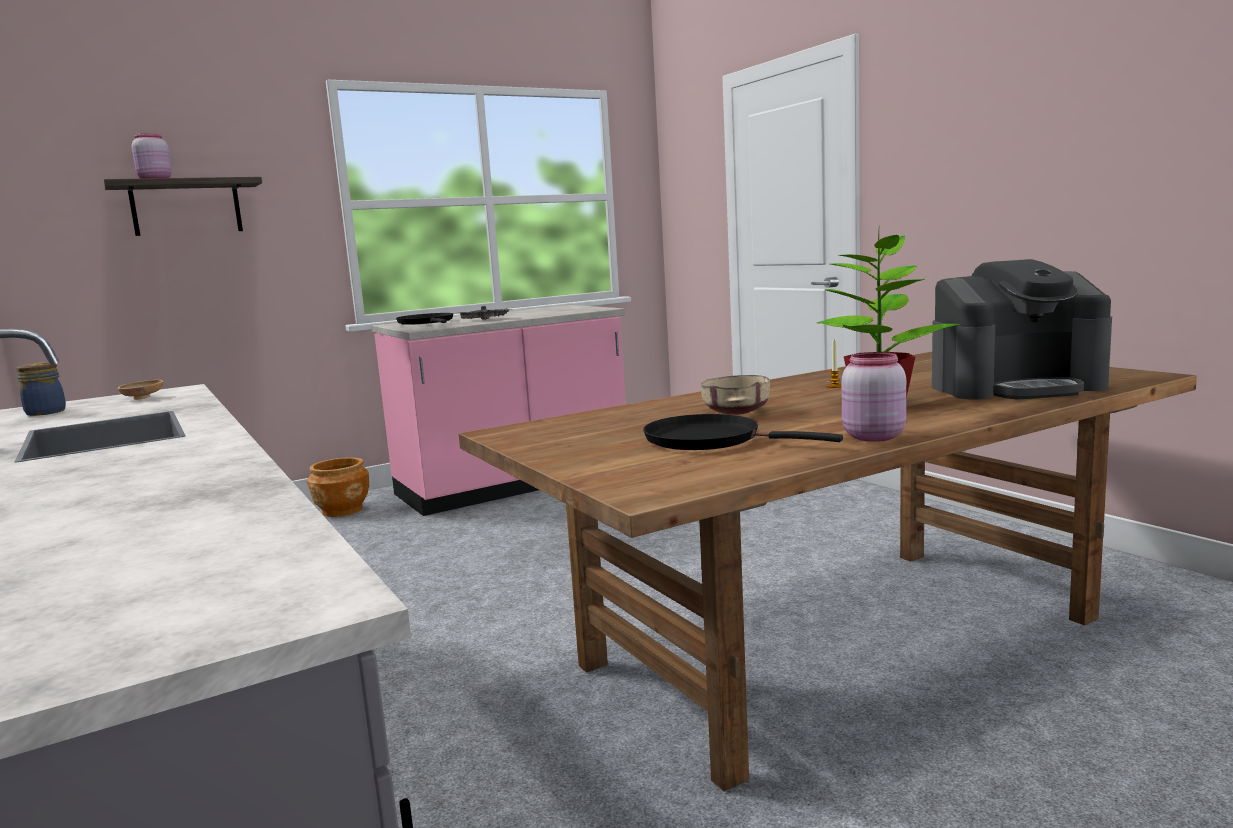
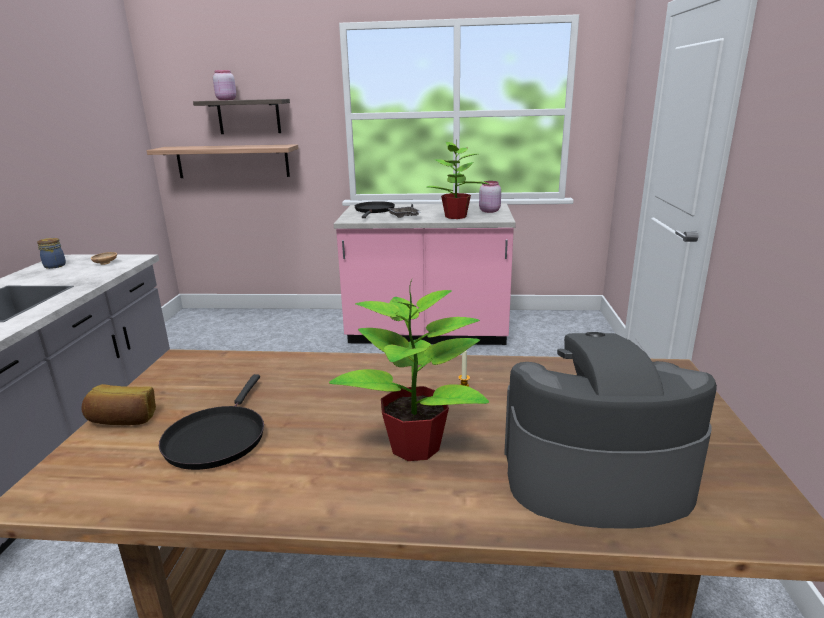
camera: 35 degrees right, 10 degrees up
brown planter [307,457,370,517] -> none
black frying pan [643,414,843,450] -> black frying pan turned 150 degrees counterclockwise [159,374,264,470]
beige bowl [701,375,770,415] -> none
pink jar [842,352,906,442] -> pink jar moved to [479,181,501,213]
coffee machine [932,259,1112,400] -> coffee machine turned 150 degrees clockwise [504,332,717,528]
none -> bread [81,384,156,425]
none -> shelf [147,144,299,178]
none -> potted plant [427,142,489,219]

